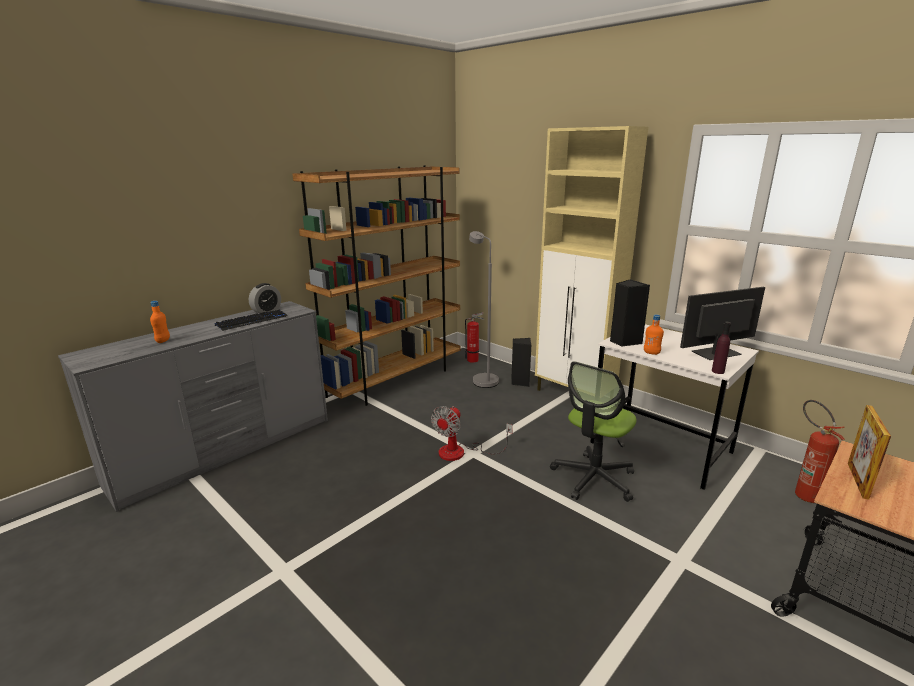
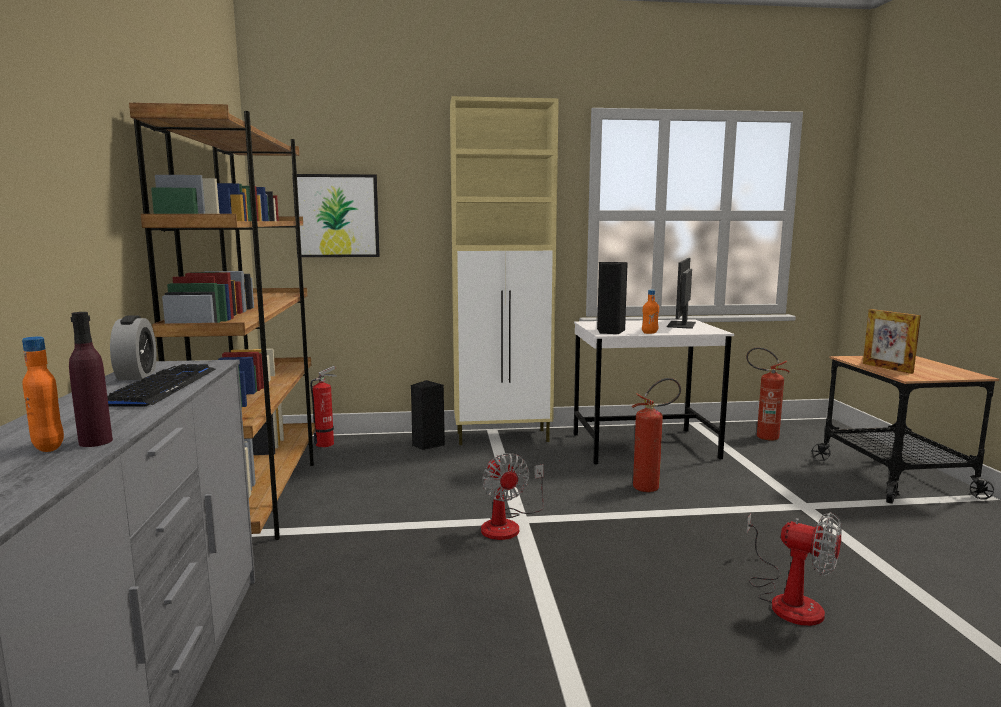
camera: 50 degrees left, 10 degrees down
grey floor lamp [469,231,499,388] -> none
office chair [550,361,636,502] -> fire extinguisher [632,378,681,492]
purple bottle [712,322,731,374] -> purple bottle moved to [69,312,113,447]
none -> picture [292,174,380,257]
none -> fan [747,512,842,626]

